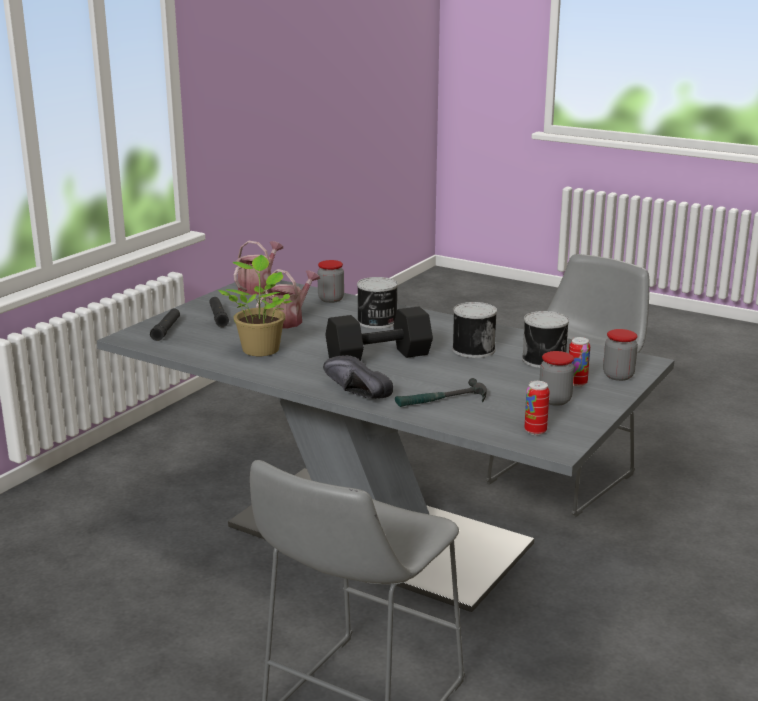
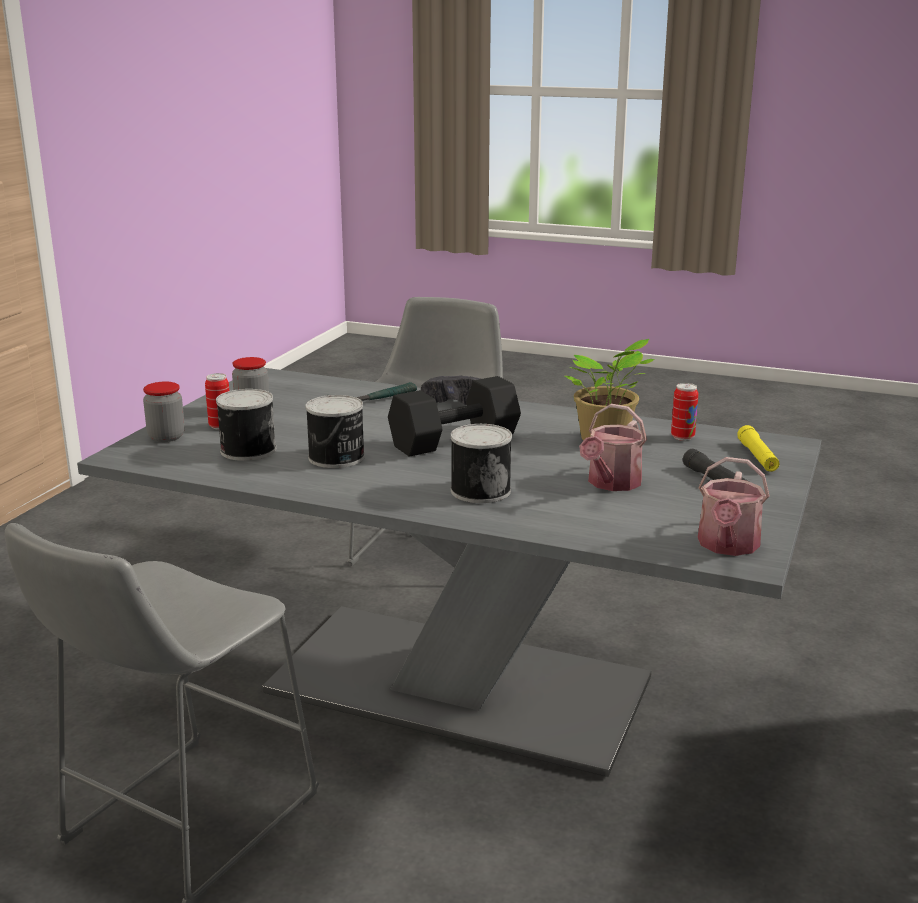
camera: 170 degrees right, 0 degrees up
black flashlight [150,308,180,341] -> yellow flashlight [737,425,780,472]
jar [317,260,344,303] -> none
can [524,381,550,435] -> can moved to [671,383,698,441]

